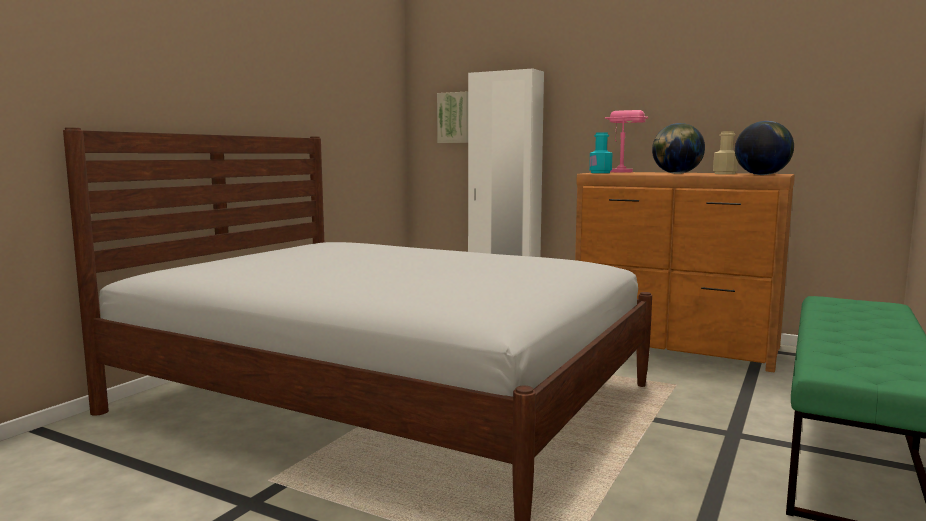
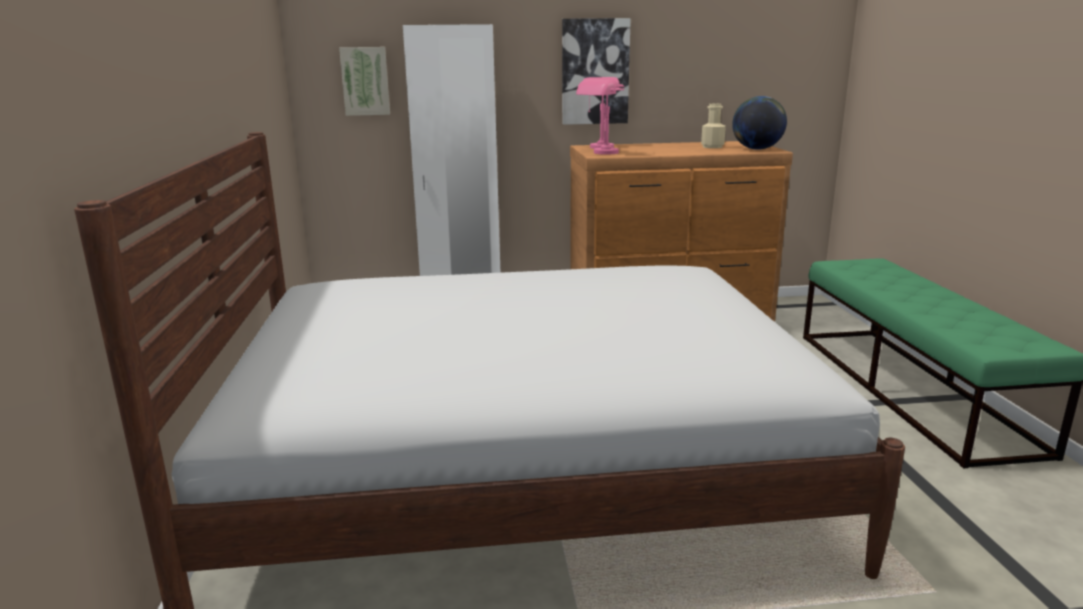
camera: 35 degrees left, 10 degrees up
turquoise bottle [589,132,612,173] -> pink table lamp [576,79,624,155]
globe [652,123,705,174] -> none
none -> picture [562,18,631,125]

